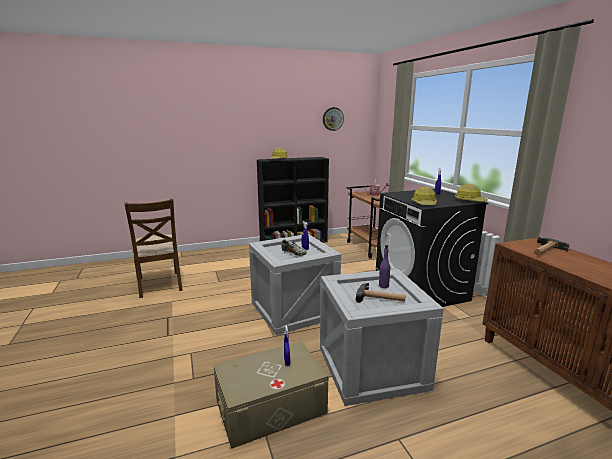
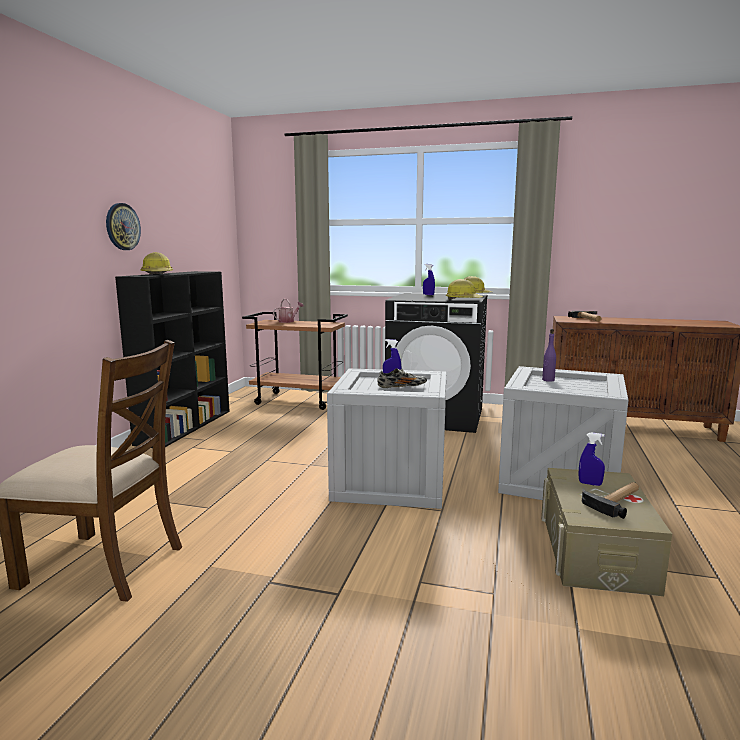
camera: 55 degrees left, 5 degrees down
wall clock [323,107,344,131] -> wall clock moved to [106,203,141,250]
hammer [355,283,406,303] -> hammer moved to [582,482,639,519]

